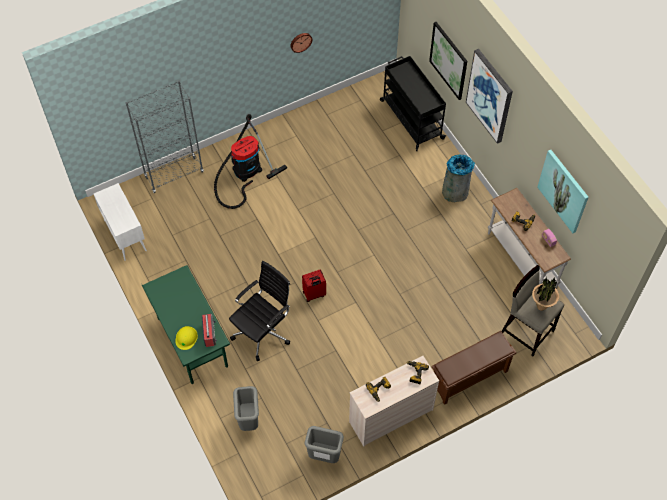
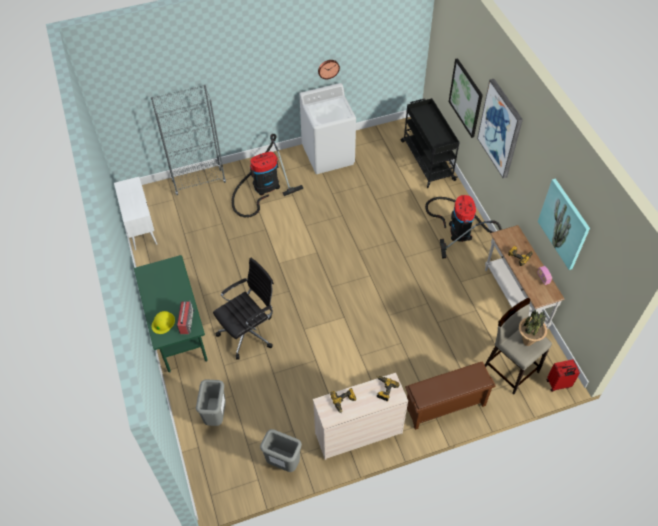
camera: 10 degrees right, 5 degrees down
red suitcase [302,269,326,302] -> red suitcase moved to [547,359,580,392]
grey trash can [442,155,475,202] -> vacuum cleaner [425,195,502,258]
none -> white washing machine [299,83,356,174]

